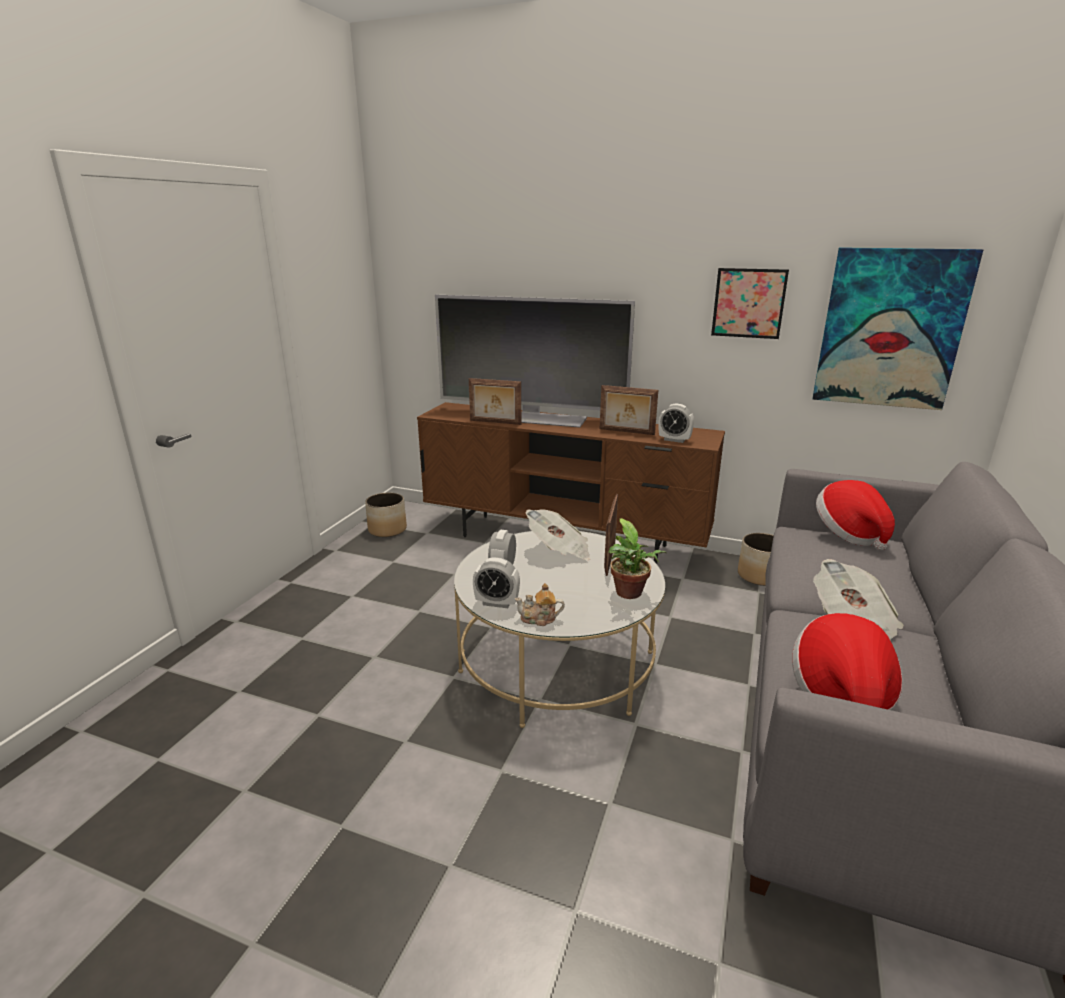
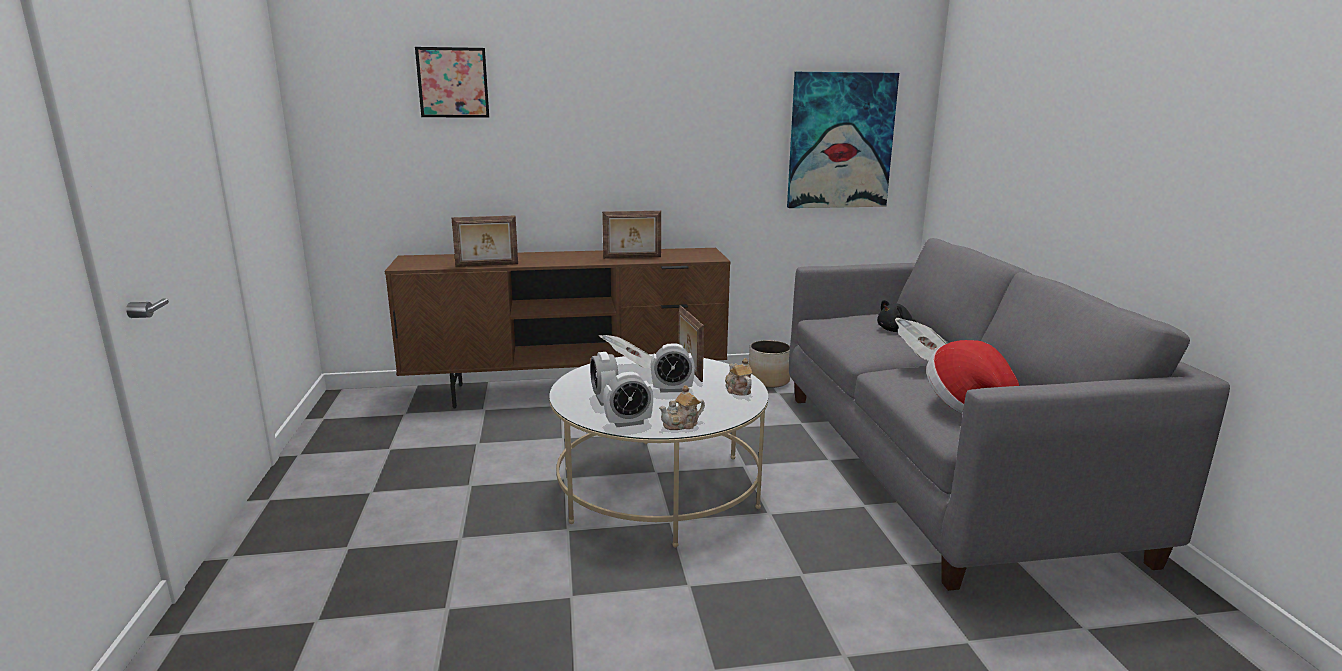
camera: 30 degrees left, 5 degrees down
planter [365,493,407,537] -> none
television [435,295,635,428] -> none
potted plant [608,518,667,599] -> teapot [725,358,753,396]
alarm clock [658,404,694,443] -> alarm clock moved to [651,343,695,393]
picture [711,268,789,339] -> picture moved to [415,47,489,117]
hat [816,480,895,550] -> none
none -> black plush toy [877,300,917,332]

